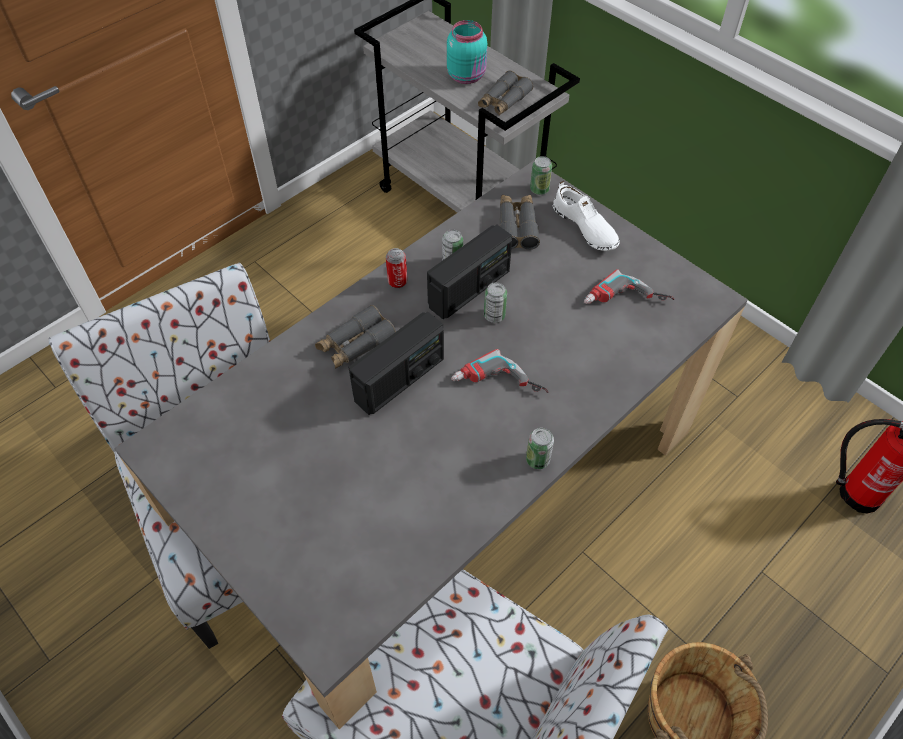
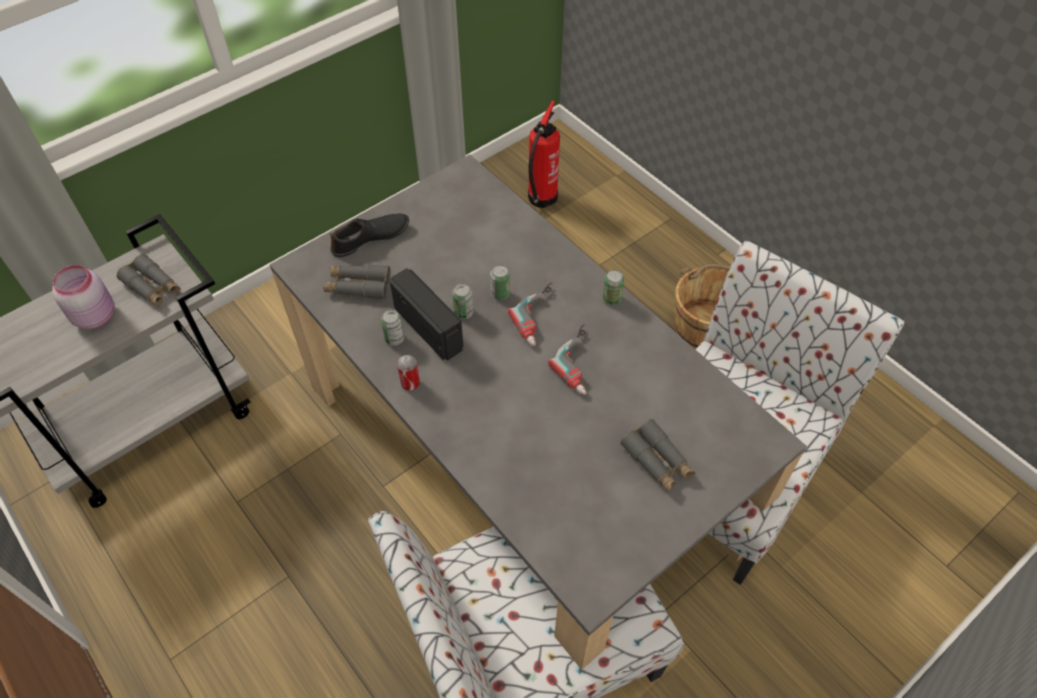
camera: 85 degrees left, 0 degrees up
grey binoculars [315,305,396,369] -> grey binoculars moved to [620,419,696,493]
radio [349,312,444,415] -> none
turquoise jar [447,20,487,84] -> pink jar [52,265,114,329]
can [530,156,552,195] -> can moved to [490,265,510,300]
white shoe [553,181,620,251] -> black shoe [330,214,409,257]
power drill [584,269,675,304] -> power drill moved to [548,324,587,395]

